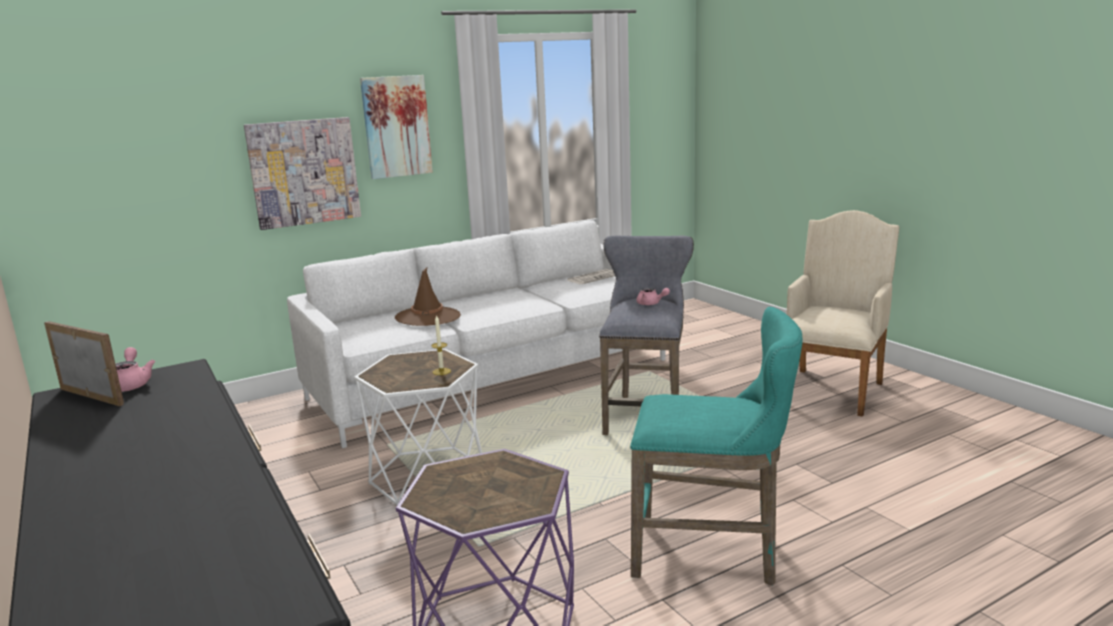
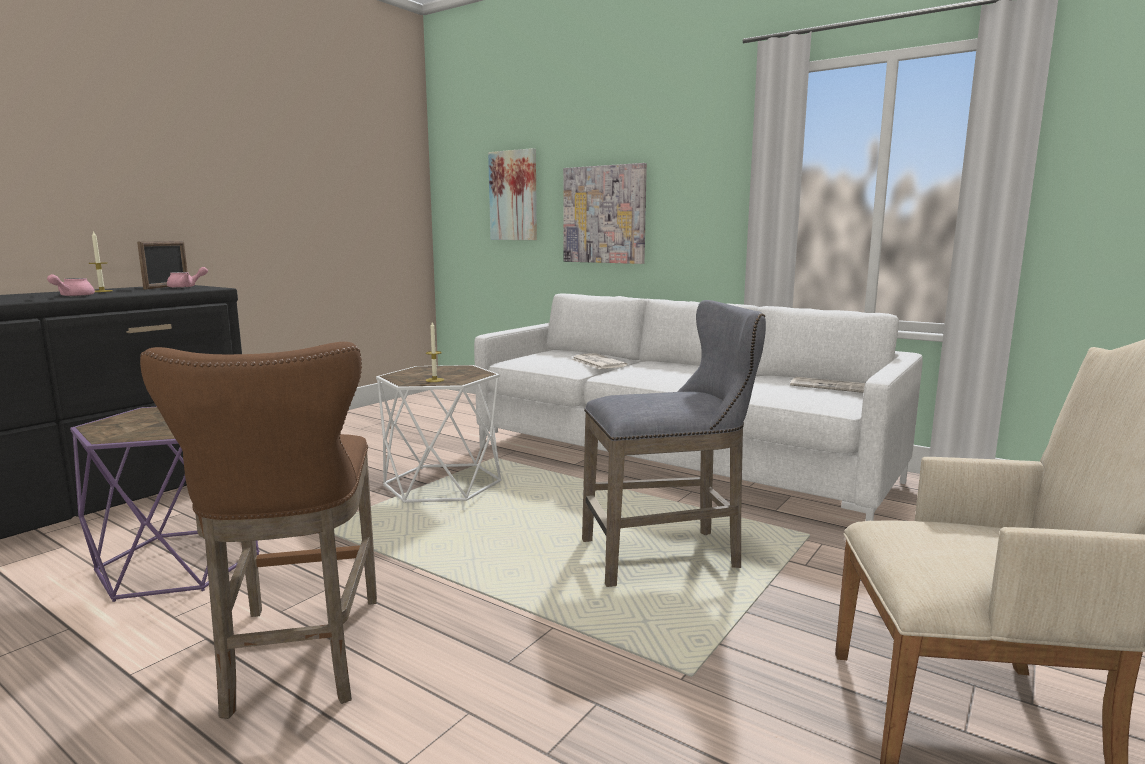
camera: 65 degrees right, 5 degrees down
picture [360,75,433,179] -> picture moved to [488,148,537,240]
brown hat [395,267,461,326] -> newspaper [571,353,628,369]
turquoise stool [630,307,803,585] -> brown stool [140,342,377,719]
pink teapot [636,288,670,305] -> pink teapot moved to [47,274,95,297]
none -> candle [89,230,113,292]

